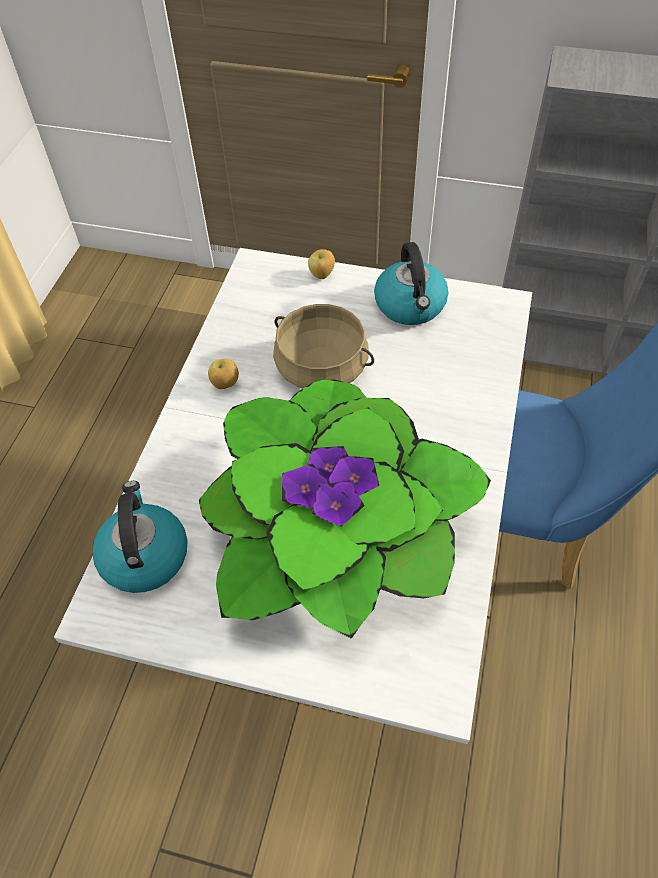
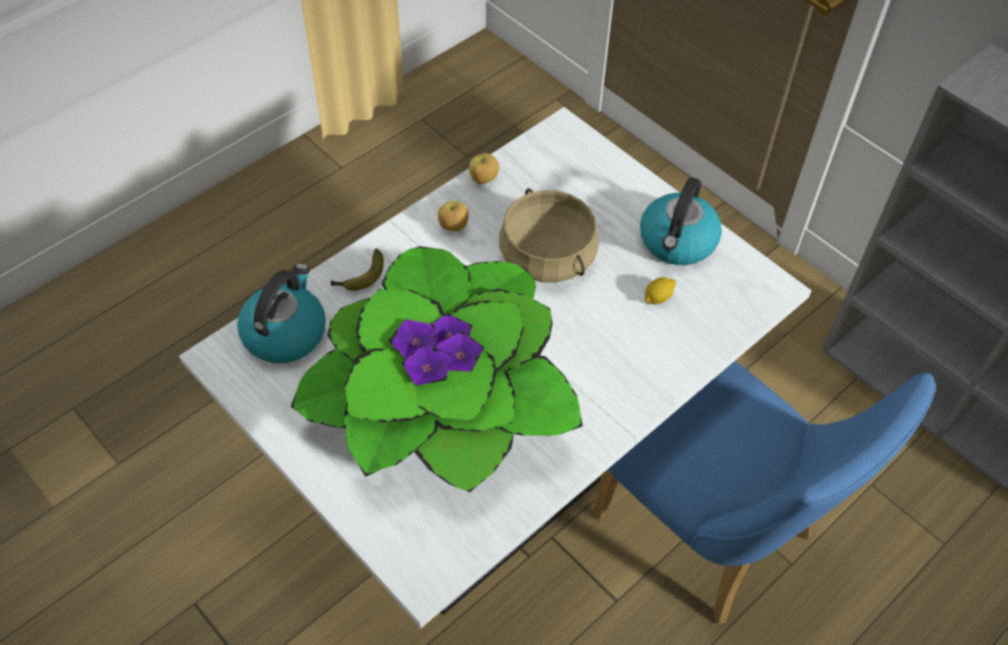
camera: 30 degrees right, 0 degrees up
apple [308,249,335,279] -> apple moved to [469,153,499,185]
none -> banana [330,248,384,291]
none -> lemon [645,277,676,305]

